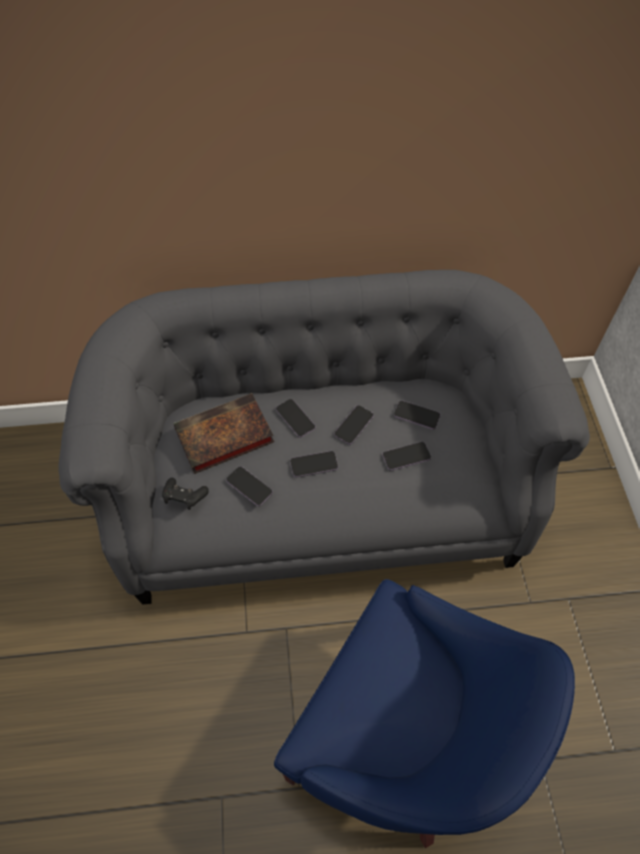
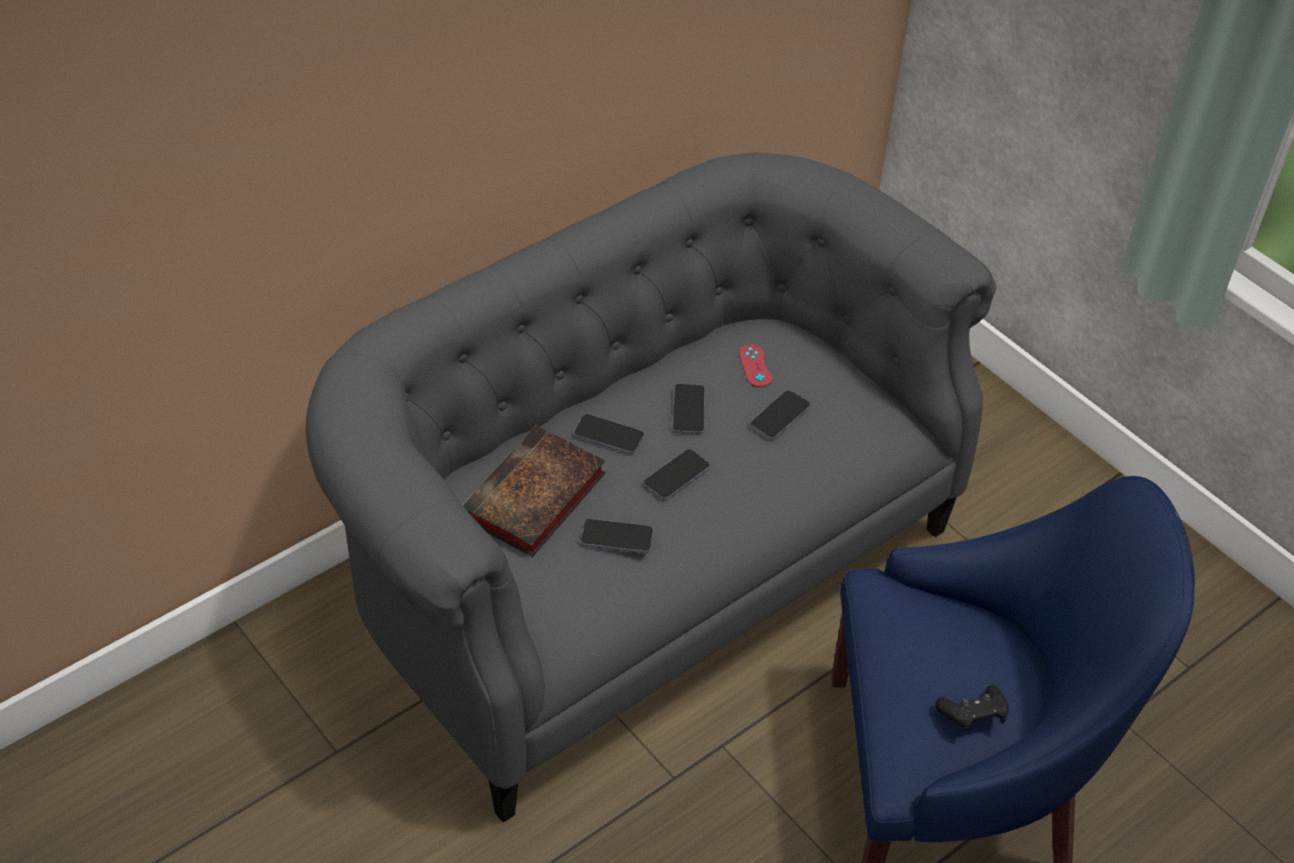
camera: 35 degrees left, 10 degrees down
black game controller [162,478,209,510] -> black game controller moved to [935,685,1009,732]
phone [394,400,441,430] -> red game controller [739,344,772,387]

